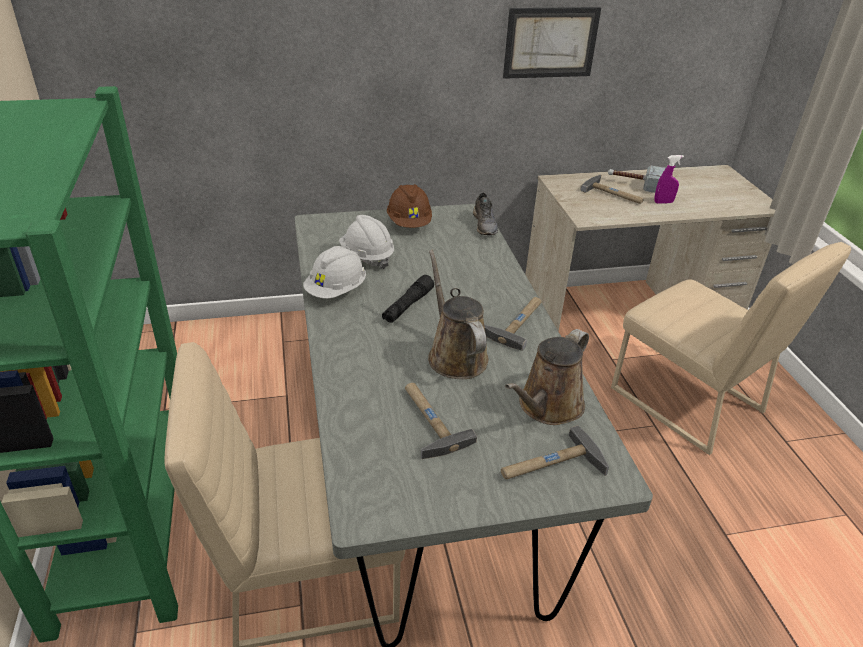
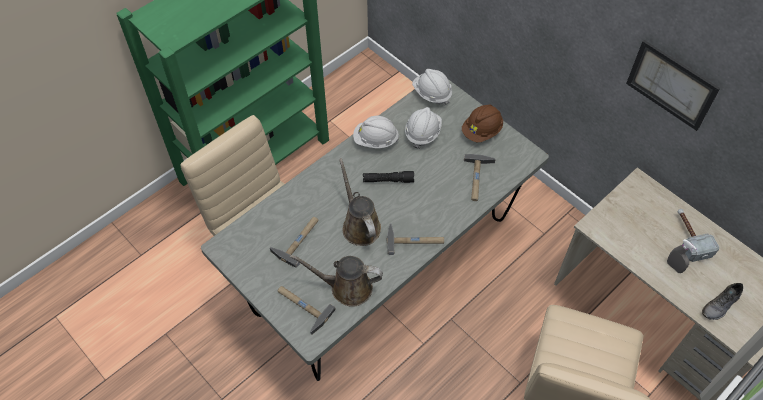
camera: 60 degrees right, 20 degrees up
brown watering can [428,250,489,379] -> brown watering can turned 60 degrees counterclockwise [339,158,381,246]
grey shoe [473,193,498,235] -> grey shoe moved to [702,283,743,320]
hammer [580,175,644,204] -> hammer moved to [464,154,496,201]
purple spray bottle [654,155,684,204] -> grey spray bottle [667,239,697,273]
none -> white hard hat [412,69,452,106]

